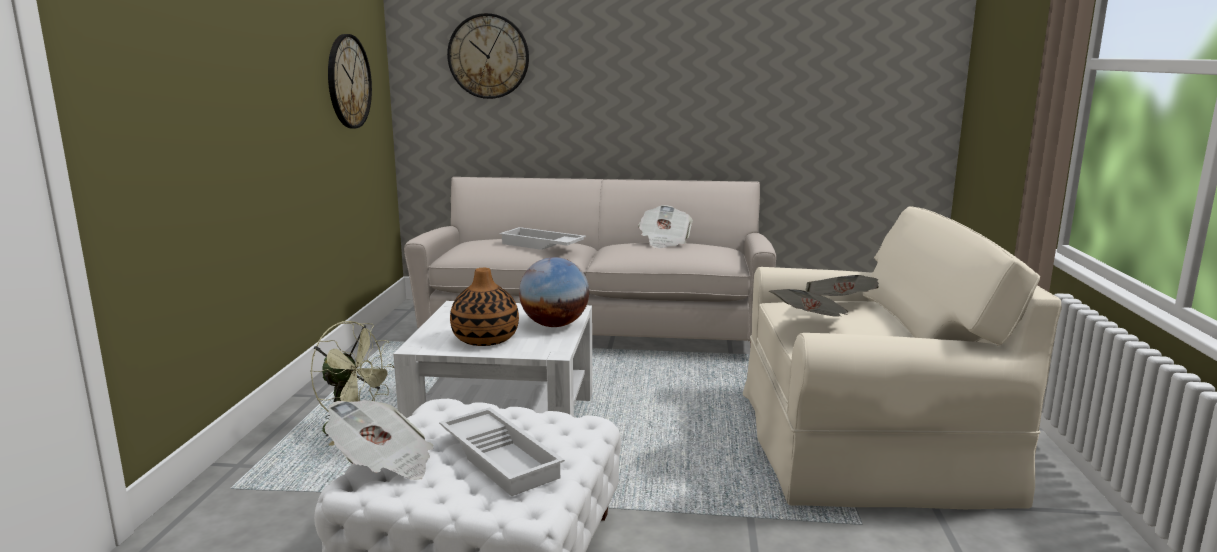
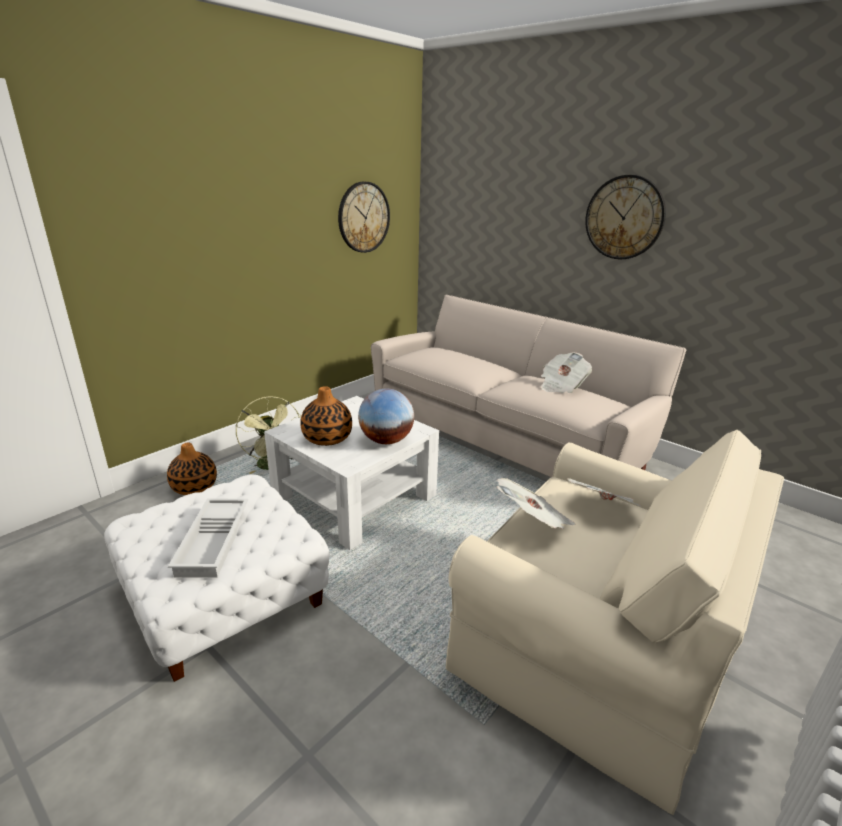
camera: 35 degrees right, 10 degrees up
newspaper [324,400,433,480] -> none
wall clock [447,13,529,99] -> wall clock moved to [585,175,666,259]
white tray [499,227,586,250] -> none
none -> vase [167,443,217,495]

